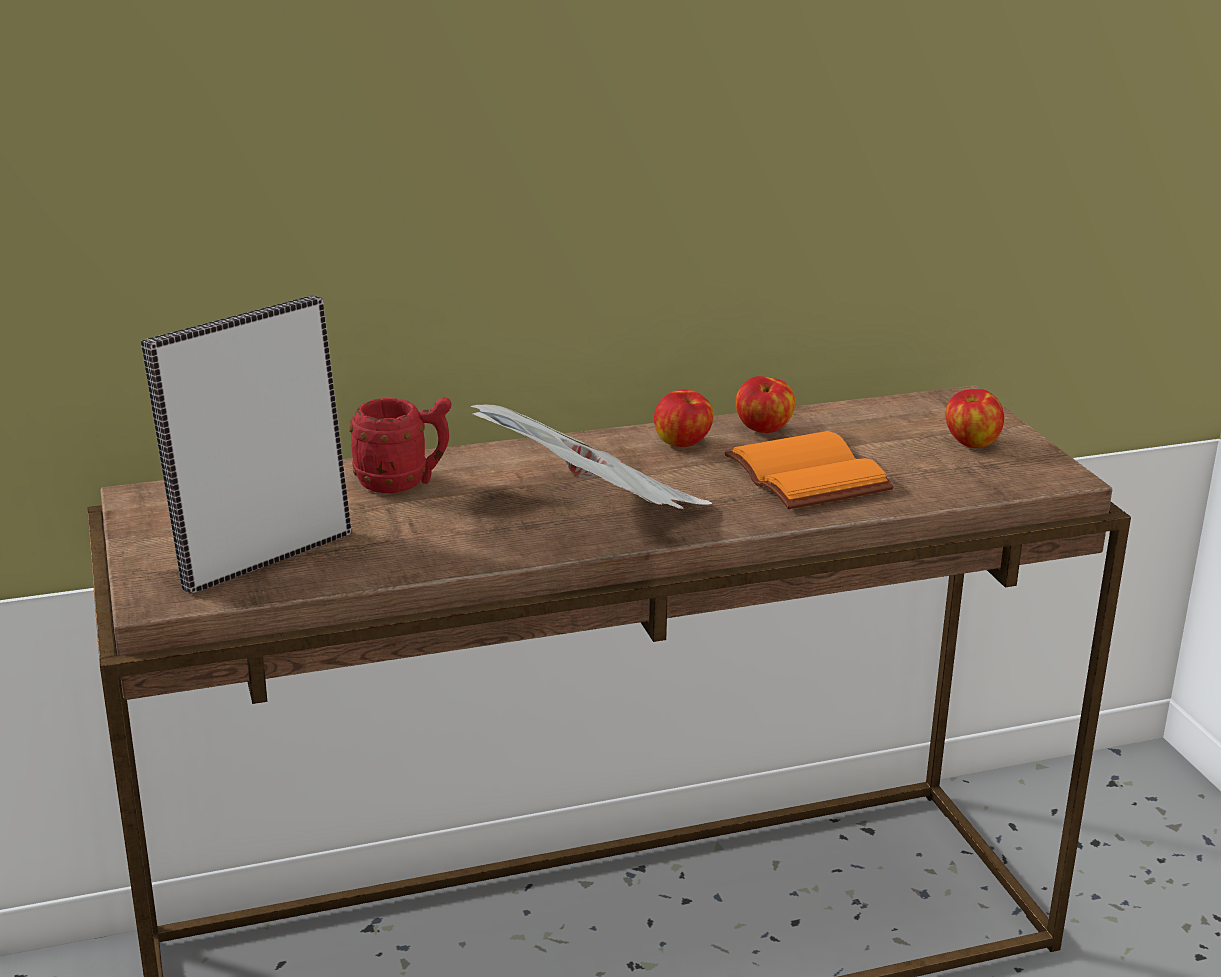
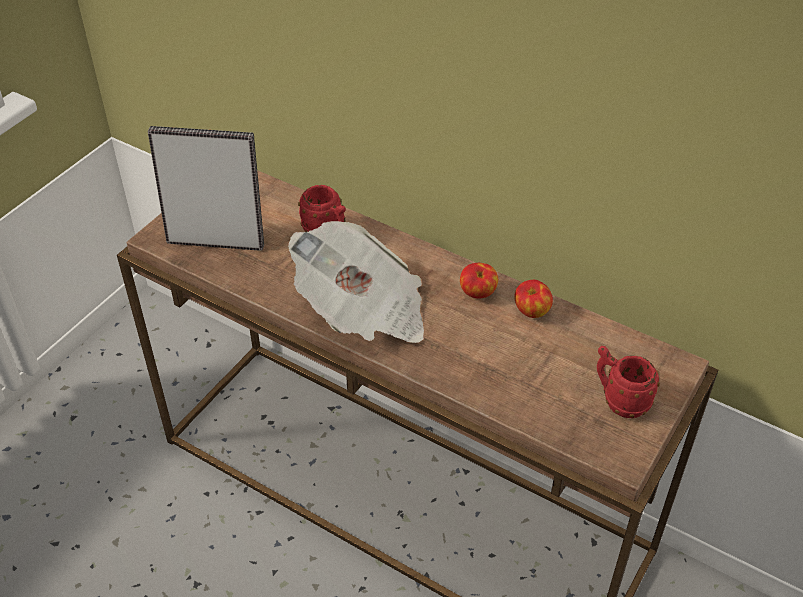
camera: 50 degrees right, 20 degrees up
orange book [725,431,894,509] -> none
apple [945,389,1004,448] -> red mug [597,346,660,418]

